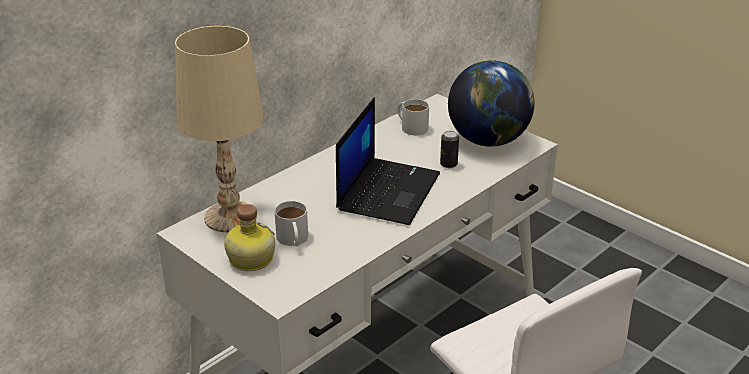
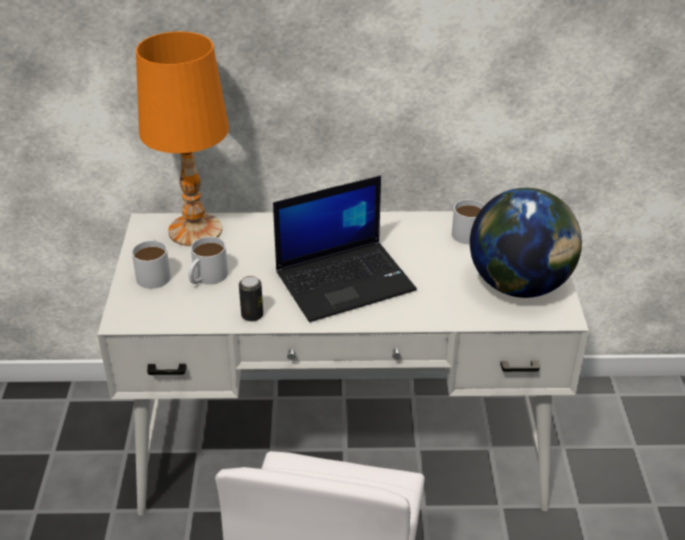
camera: 45 degrees right, 5 degrees up
beige table lamp [175,26,264,232] -> orange table lamp [136,31,229,246]
bottle [224,204,275,271] -> white mug [132,240,171,289]
can [440,131,459,168] -> can moved to [239,276,263,321]

